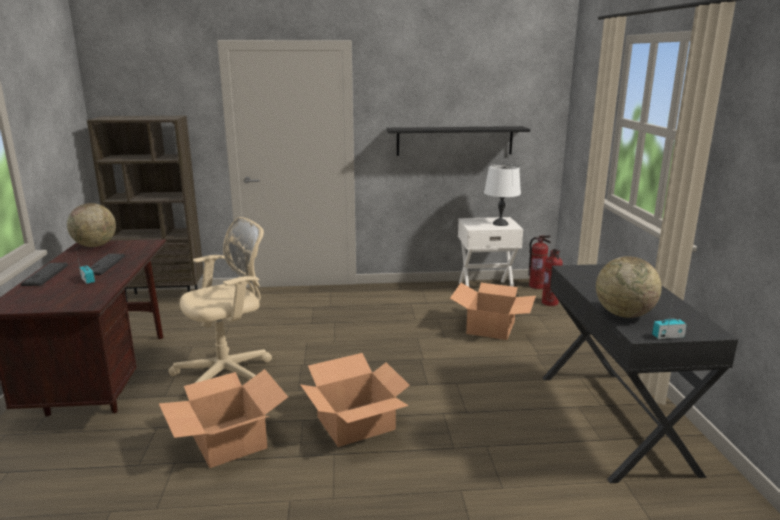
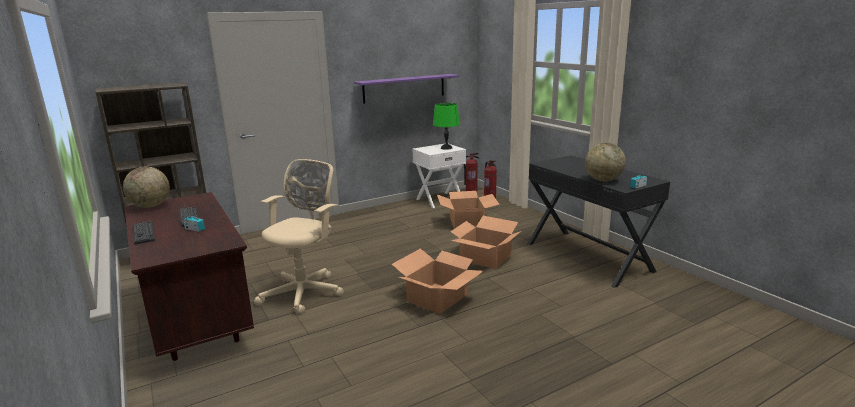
camera: 25 degrees left, 0 degrees up
cardboard box [159,369,288,468] -> cardboard box moved to [450,216,521,269]
black shelf [386,126,530,156] -> purple shelf [354,74,459,104]
white table lamp [484,164,521,226] -> green table lamp [433,103,460,150]

